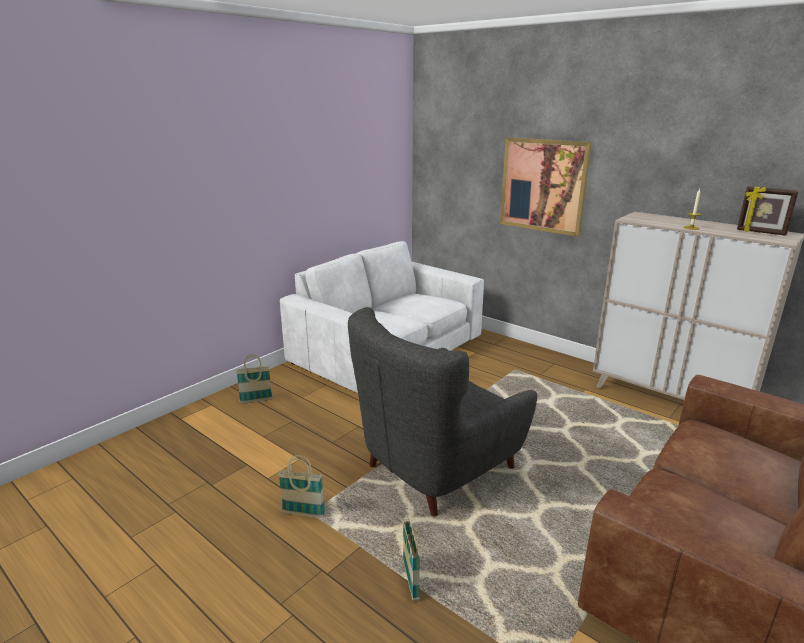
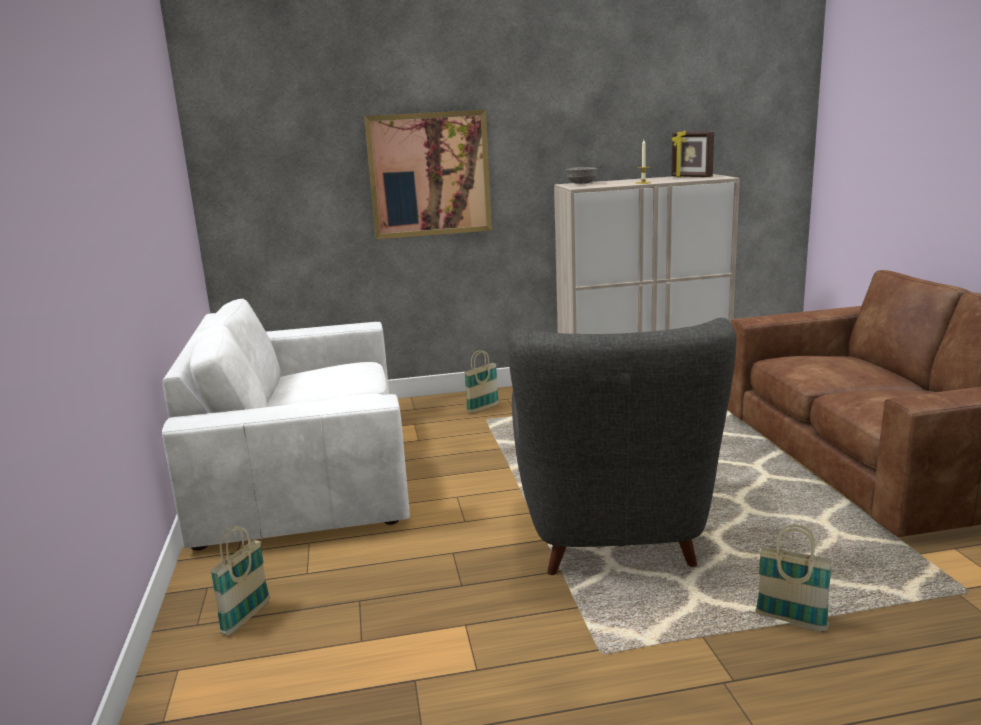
camera: 50 degrees left, 5 degrees down
basket [278,455,326,518] -> basket moved to [464,350,499,413]
picture frame [737,186,799,236] -> picture frame turned 60 degrees clockwise [671,130,714,177]
none -> grey bowl [566,167,598,184]

